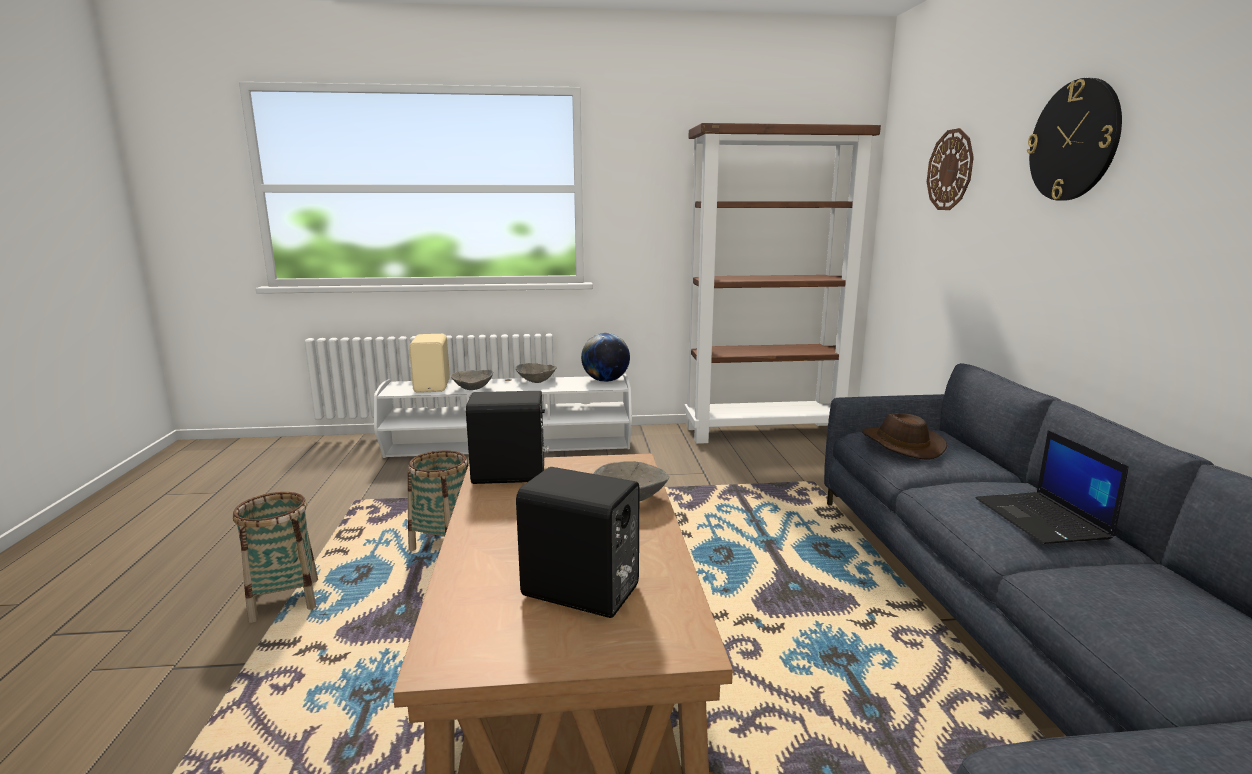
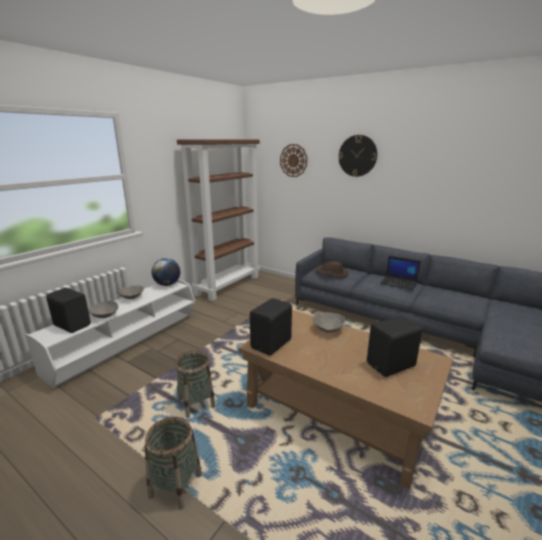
camera: 50 degrees left, 5 degrees up
beige speaker [409,334,450,393] -> black speaker [46,288,91,333]

